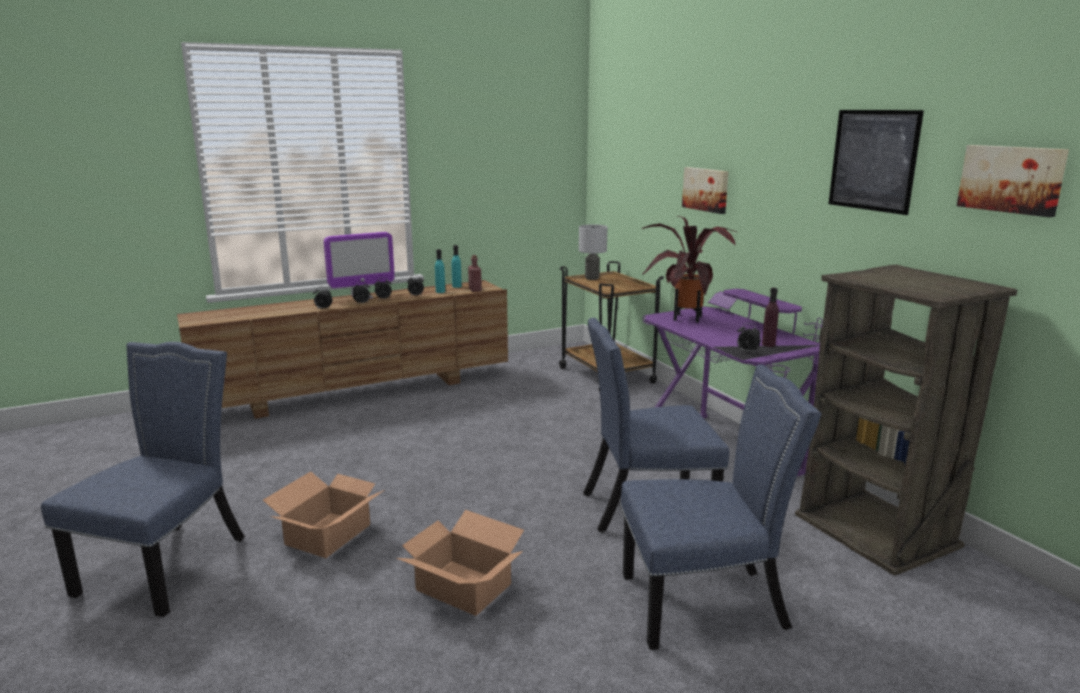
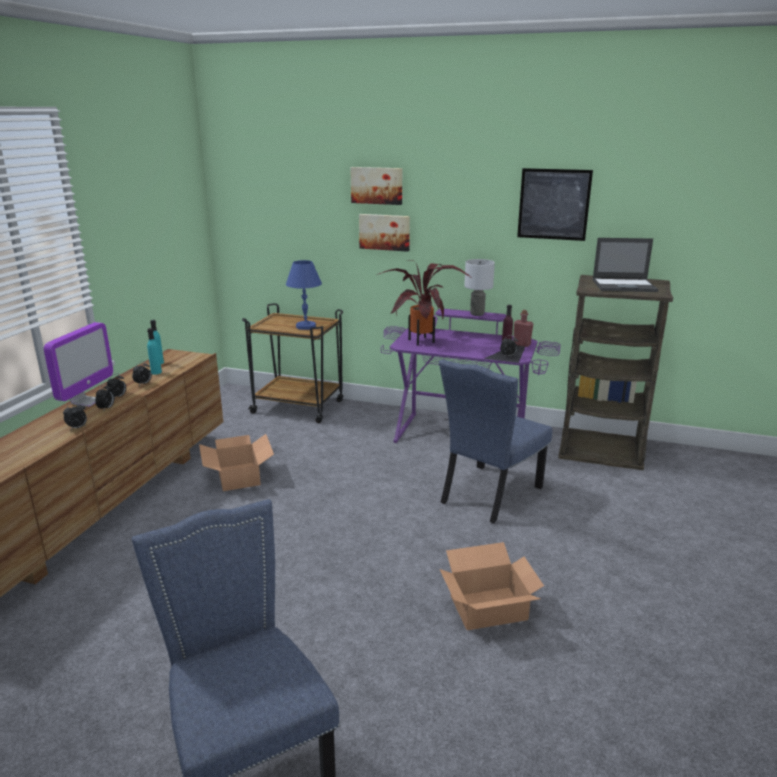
camera: 45 degrees left, 5 degrees up
cardboard box [263,471,384,558] -> cardboard box moved to [199,434,274,491]
red bottle [468,255,482,292] -> red bottle moved to [513,310,533,347]
white table lamp [579,224,608,280] -> white table lamp moved to [464,259,495,316]
blue chair [620,364,821,650] -> none
picture [957,145,1069,217] -> picture moved to [350,167,402,205]
none -> blue table lamp [286,260,322,330]
none -> laptop [593,238,658,292]

